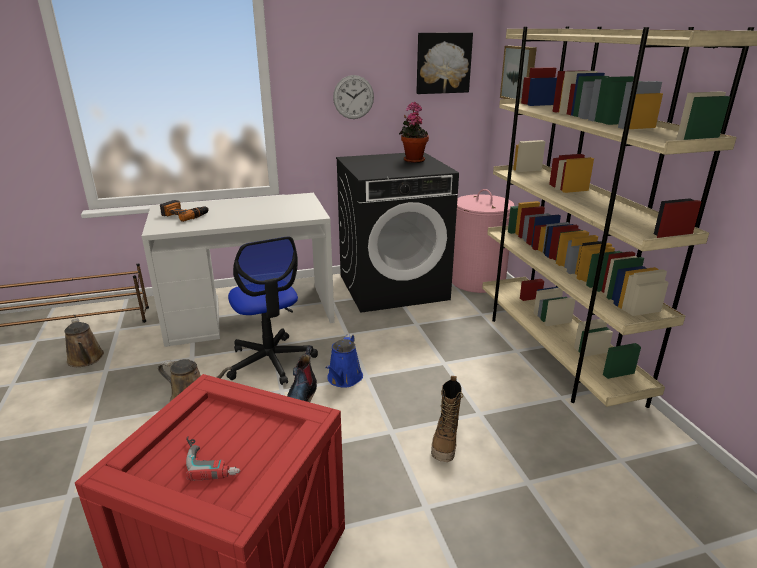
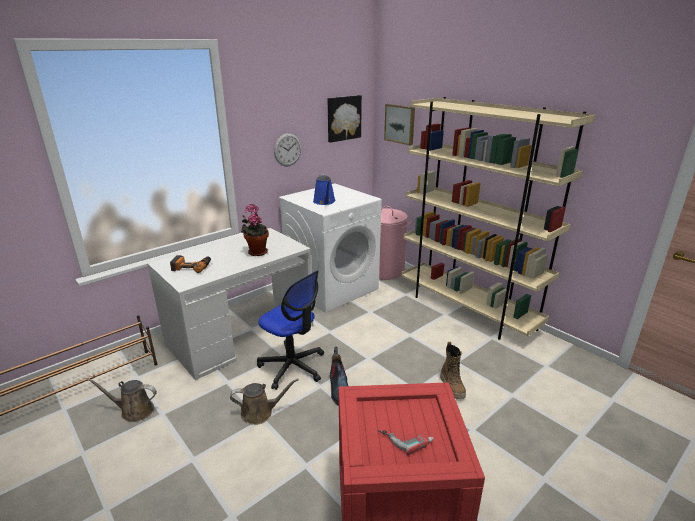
camera: 25 degrees left, 0 degrees up
brown watering can [64,318,104,367] -> brown watering can turned 150 degrees clockwise [87,378,157,422]
blue watering can [325,334,363,388] -> blue watering can moved to [313,174,336,205]
black washing machine [336,152,459,313] -> white washing machine [278,183,382,313]
potted plant [399,102,429,163] -> potted plant moved to [241,204,269,256]

